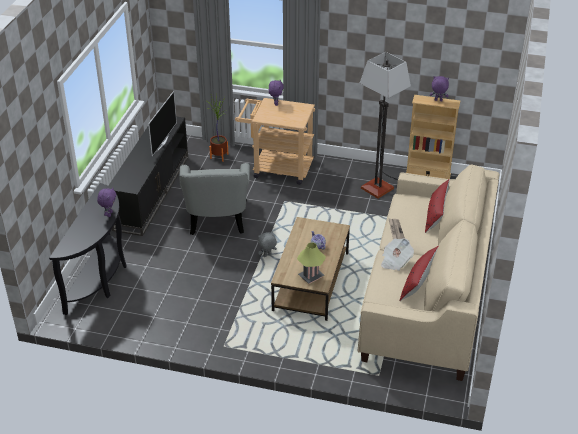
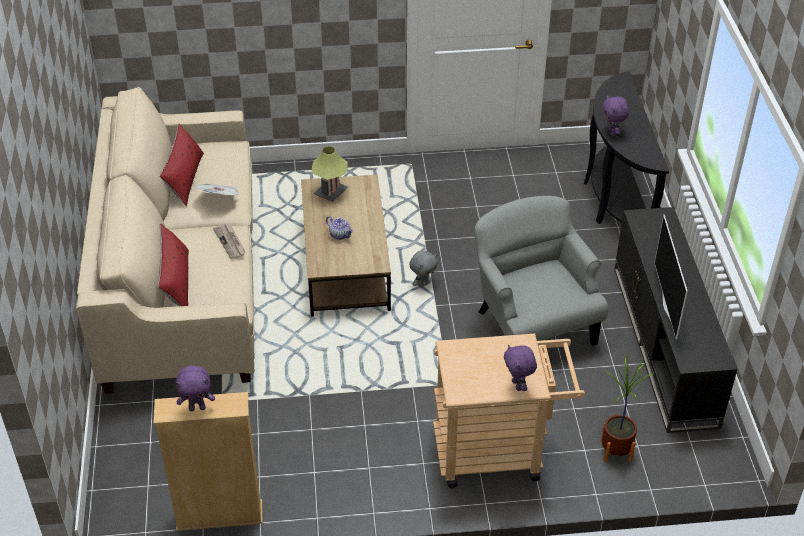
camera: 160 degrees right, 5 degrees up
floor lamp [360,52,411,199] -> none

